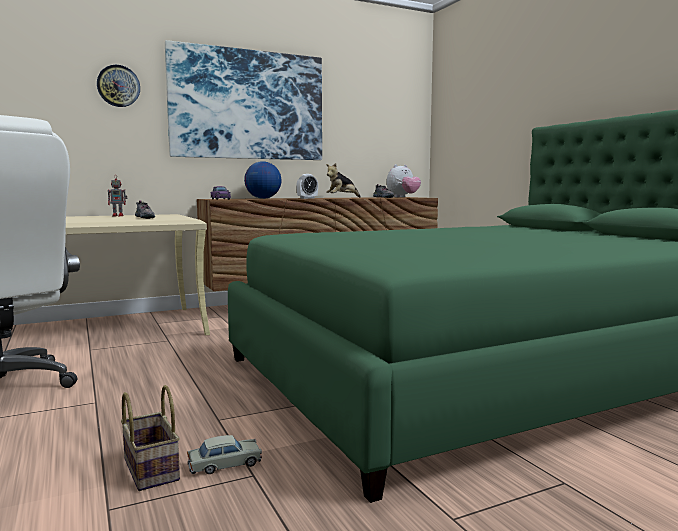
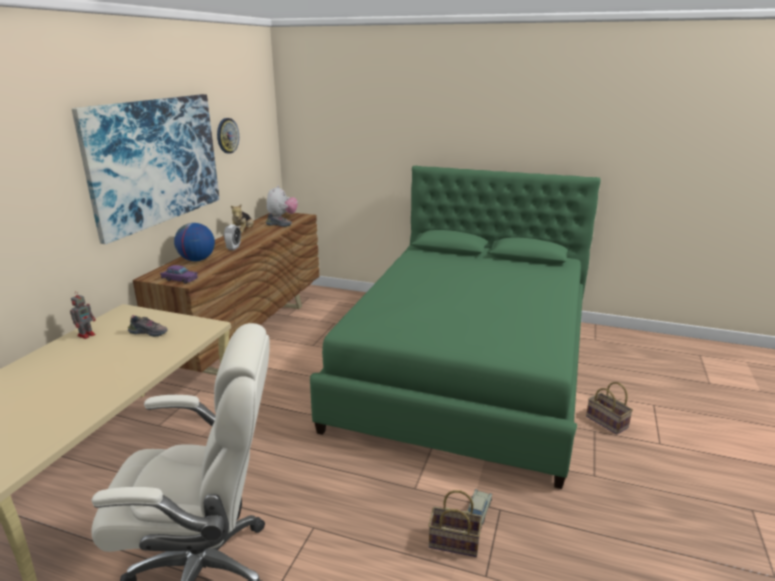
camera: 45 degrees left, 15 degrees up
wall clock [97,65,140,107] -> wall clock moved to [217,118,239,154]
none -> basket [586,382,633,435]

